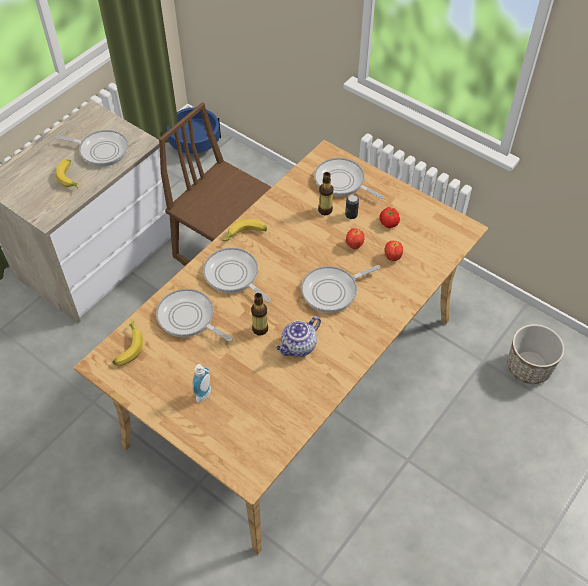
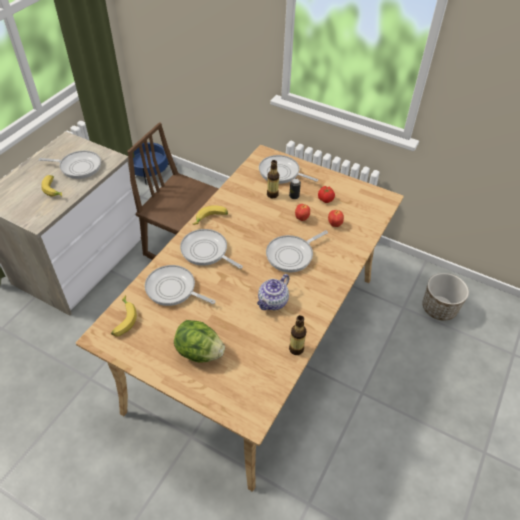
camera: 10 degrees left, 5 degrees down
soap dispenser [192,364,211,403] -> lettuce [174,320,225,363]
bottle [251,293,268,336] -> bottle moved to [289,315,306,355]

